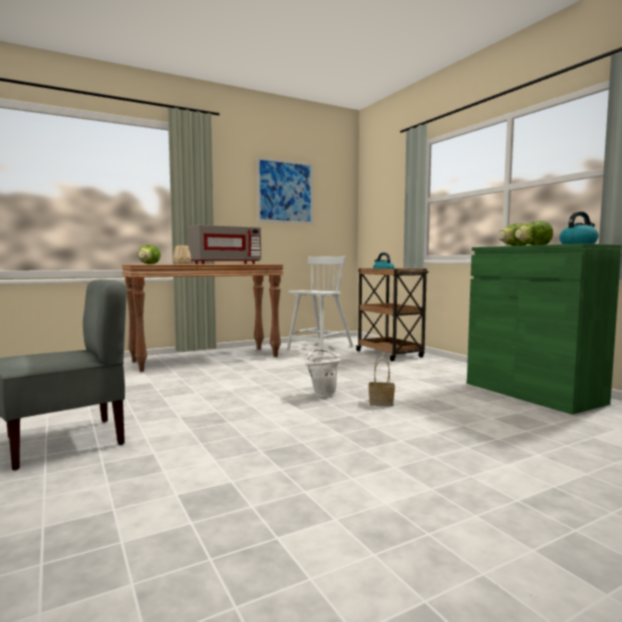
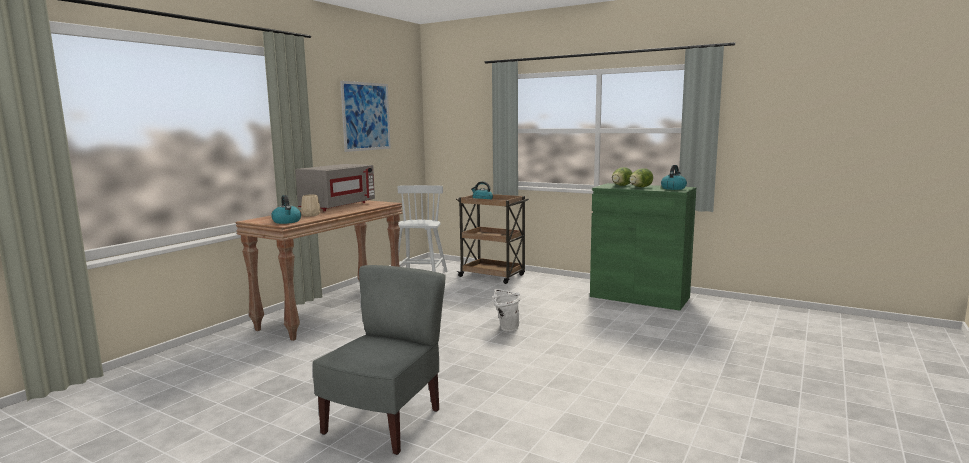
camera: 30 degrees left, 5 degrees up
lettuce [137,245,161,264] -> kettle [271,195,301,224]
basket [368,354,395,406] -> none

